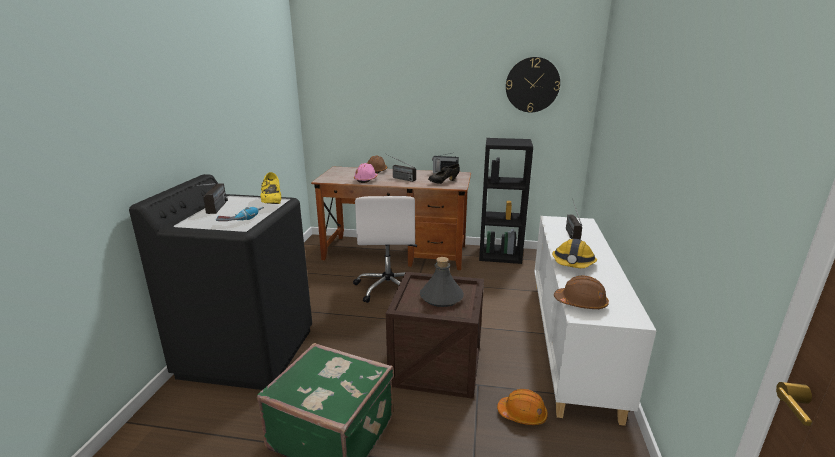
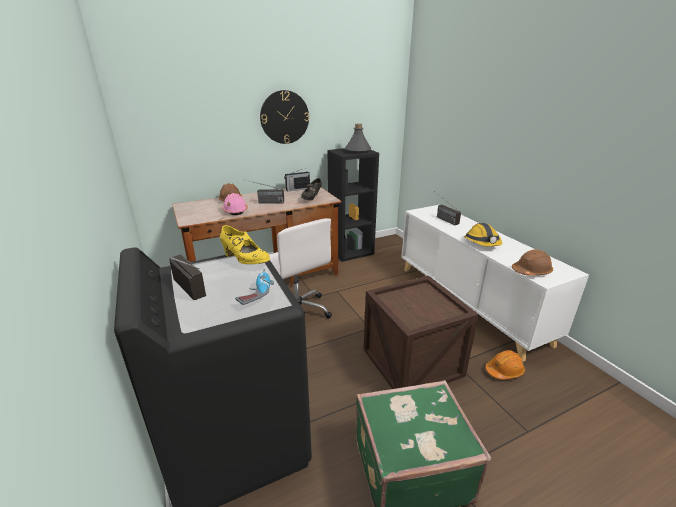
camera: 35 degrees left, 5 degrees up
grey bottle [420,257,464,307] -> grey bottle moved to [345,124,371,154]
wall clock [506,57,560,112] -> wall clock moved to [260,90,309,144]

